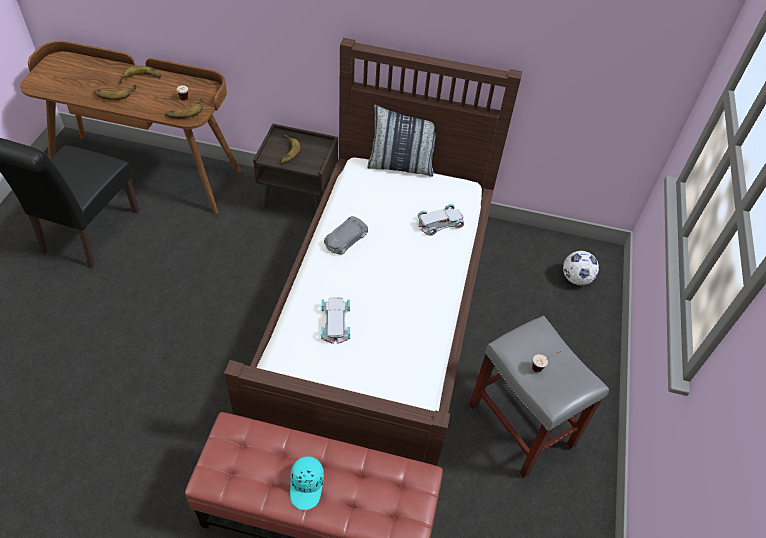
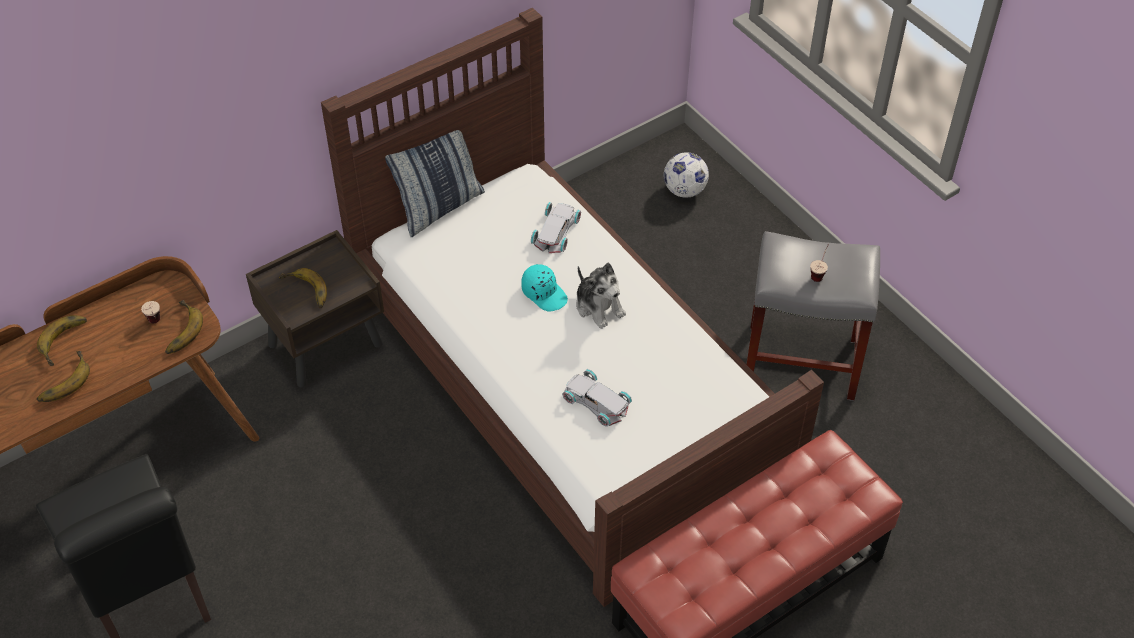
camera: 45 degrees left, 0 degrees up
turquoise cap [290,456,324,510] -> turquoise cap moved to [521,264,568,311]
grey toy car [324,216,368,255] -> none
none -> plush toy [576,263,626,329]

